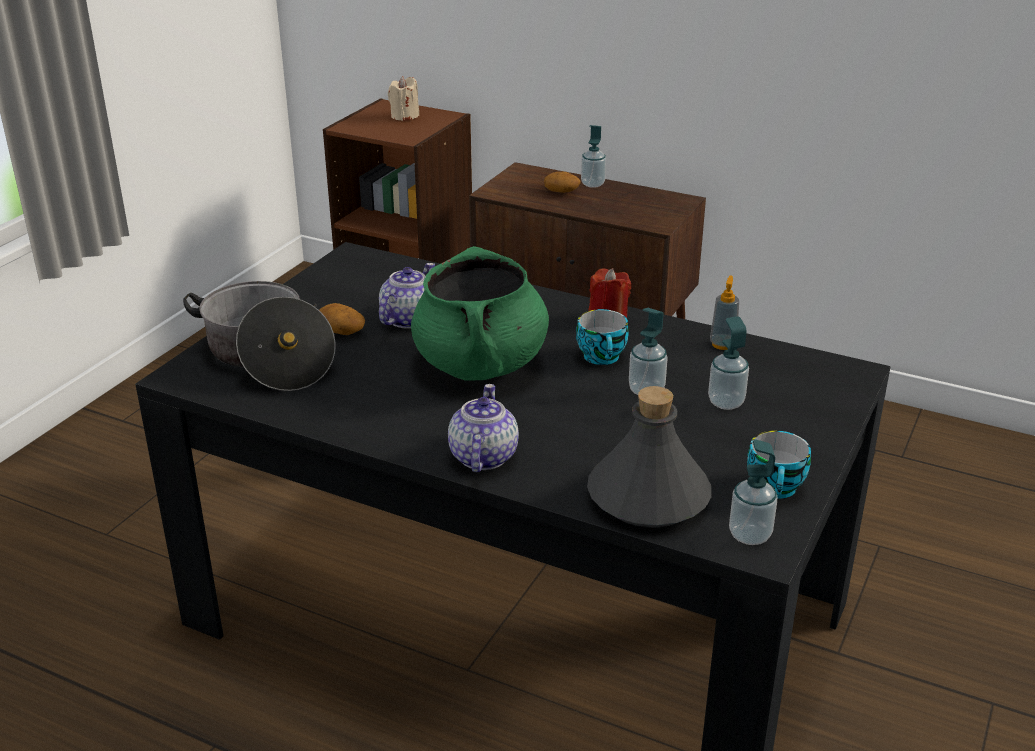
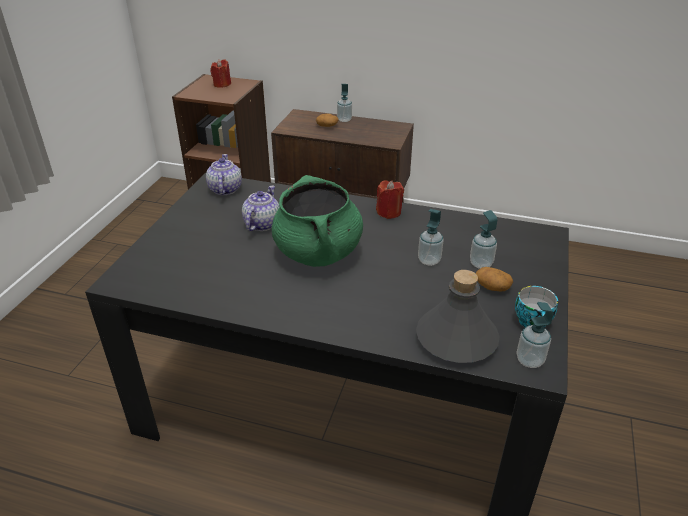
camera: 10 degrees left, 5 degrees up
cooking pot [183,281,336,391] -> none
potato [319,303,365,335] -> potato moved to [476,267,513,292]
beige candle [388,76,419,121] -> red candle [210,60,231,88]
teapot [448,384,519,472] -> teapot moved to [206,154,242,195]
cup [576,309,629,365] -> none
soap dispenser [710,276,739,350] -> none

